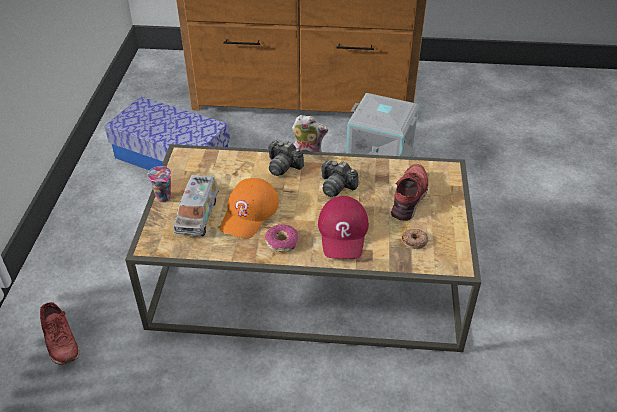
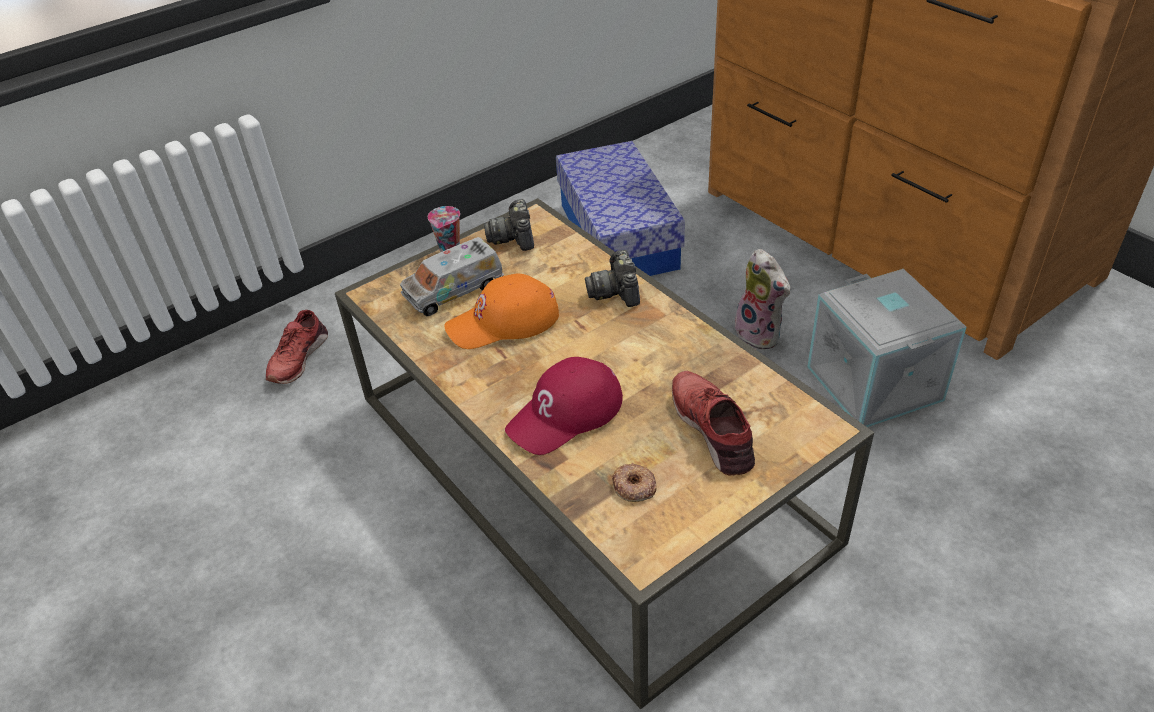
camera: 50 degrees right, 0 degrees up
donut [265,224,298,252] -> none
camera [321,160,358,197] -> camera moved to [484,199,534,251]
red shoe [391,164,428,221] -> red shoe turned 90 degrees counterclockwise [672,371,755,476]

